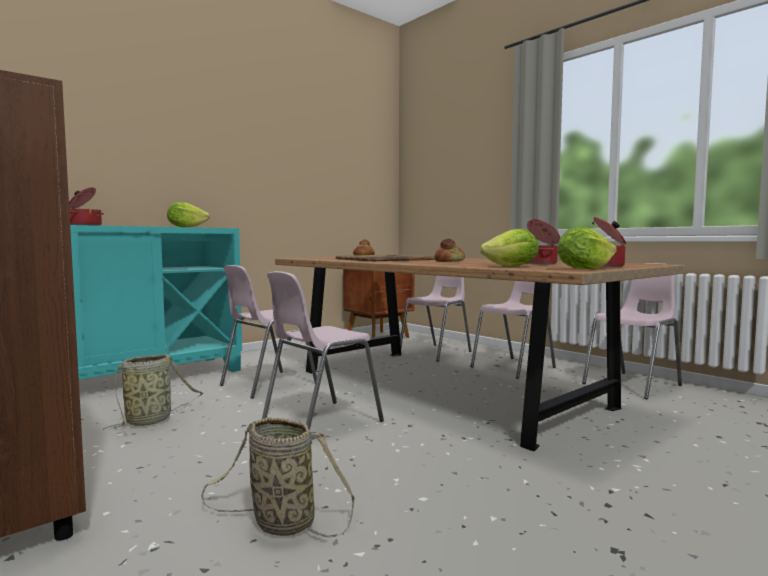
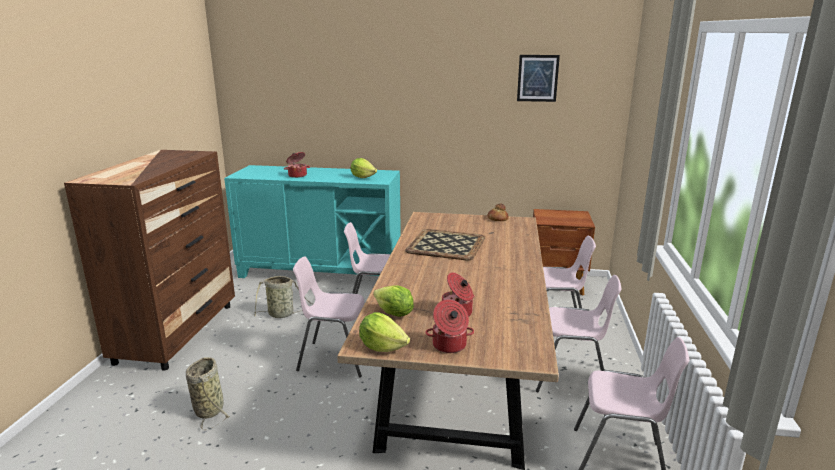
camera: 50 degrees right, 15 degrees up
bread [434,239,465,262] -> none
none -> picture [517,55,560,102]

